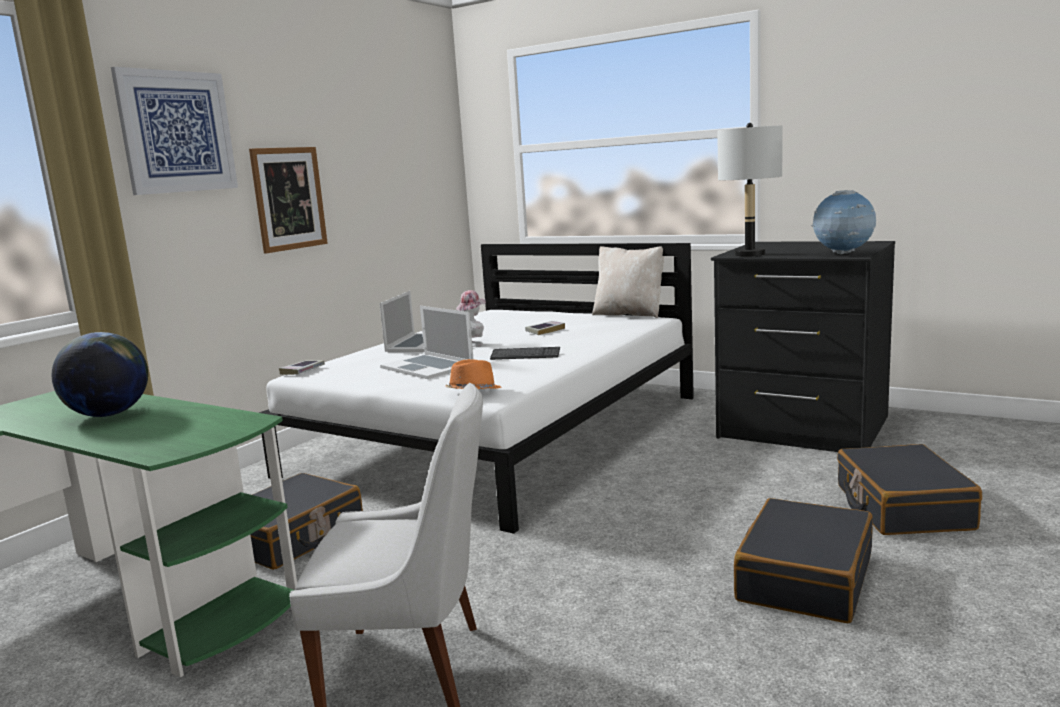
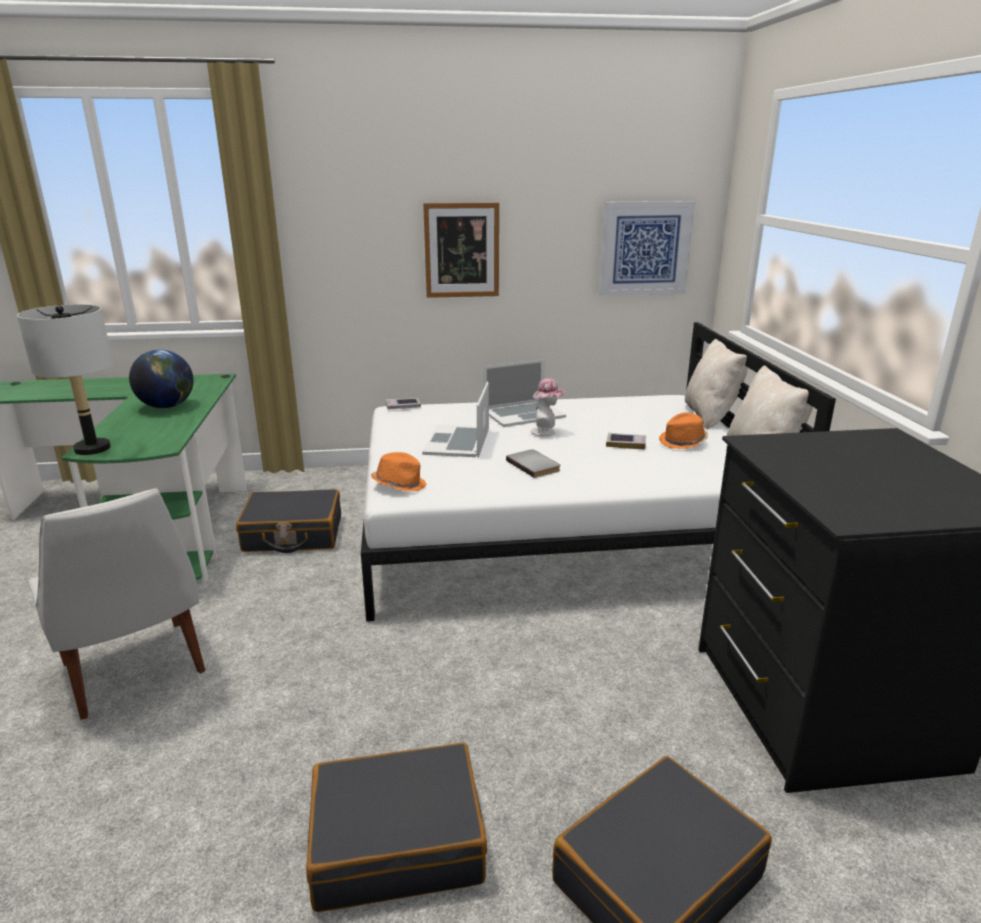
camera: 50 degrees right, 10 degrees up
picture [111,67,238,195] -> picture moved to [599,201,695,296]
keyboard [490,347,560,360] -> grey book [506,449,561,478]
grey table lamp [717,123,783,256] -> grey table lamp moved to [17,304,113,455]
globe [811,190,876,254] -> none
none -> orange hat [659,413,708,449]
none -> beige pillow [685,339,748,429]

